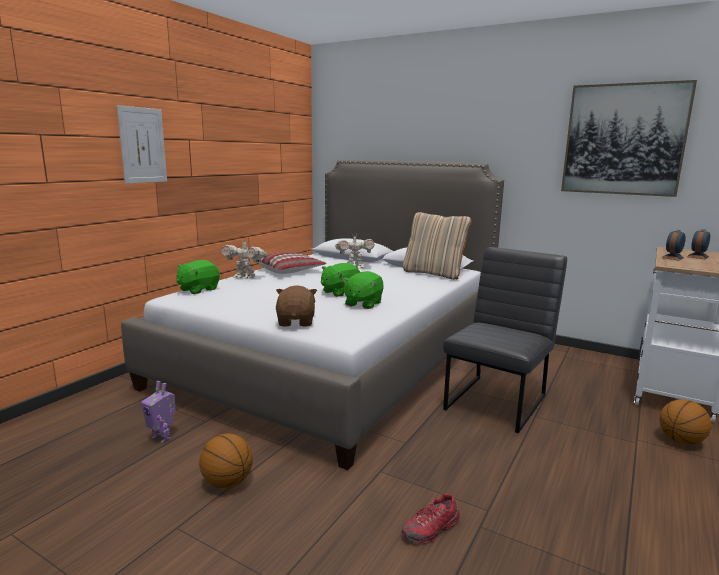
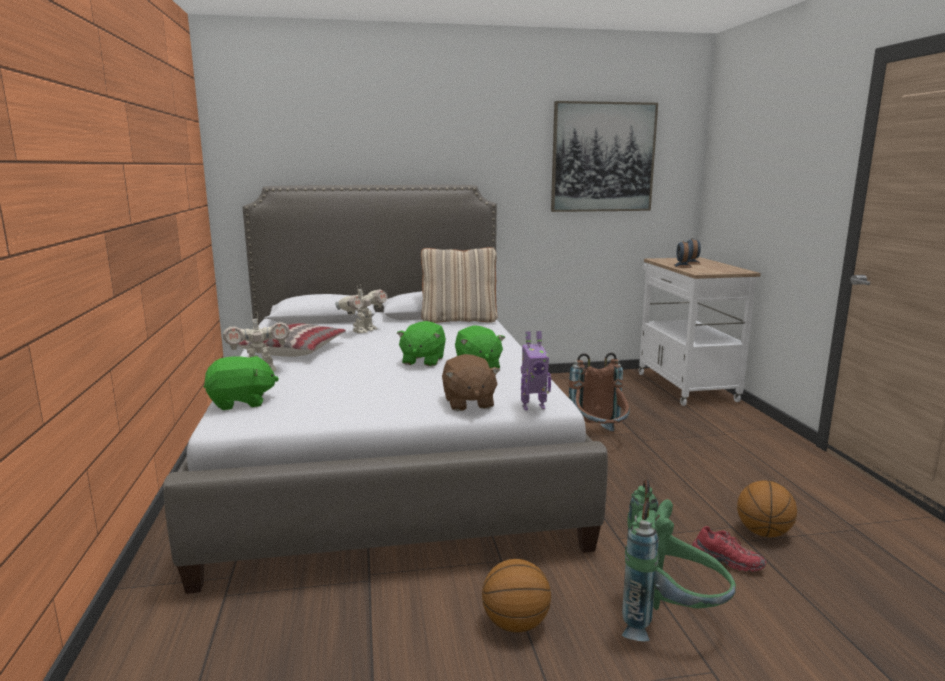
camera: 40 degrees left, 0 degrees up
picture [117,105,167,184] -> none
toy robot [141,381,176,443] -> toy robot moved to [521,331,551,410]
green plush toy [176,260,220,294] -> green plush toy turned 105 degrees counterclockwise [204,356,279,410]
brown plush toy [276,285,317,326] -> brown plush toy turned 150 degrees counterclockwise [442,354,500,411]
red shoe [402,493,460,544] -> red shoe turned 75 degrees counterclockwise [692,526,766,572]
grey chair [443,247,567,433] -> brown backpack [569,352,630,432]
basketball [659,399,712,445] -> basketball moved to [737,481,797,537]
none -> green backpack [622,479,736,641]

